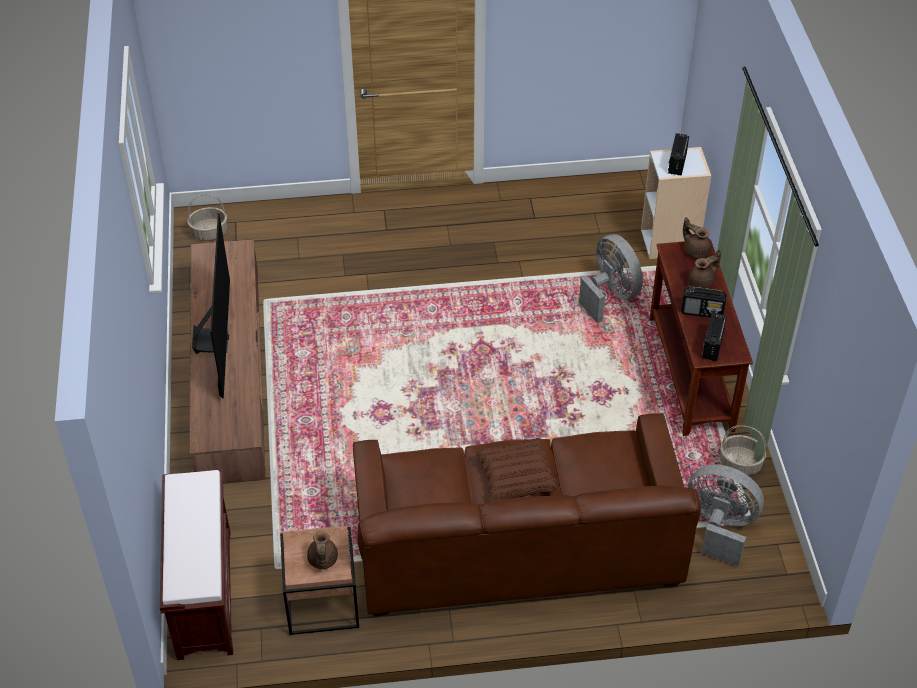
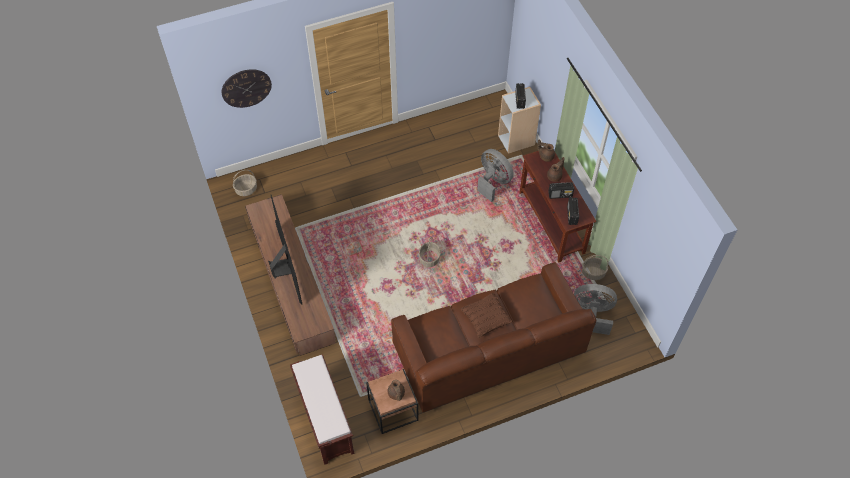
camera: 15 degrees left, 10 degrees up
none -> wall clock [222,69,272,108]
none -> basket [419,237,441,267]

